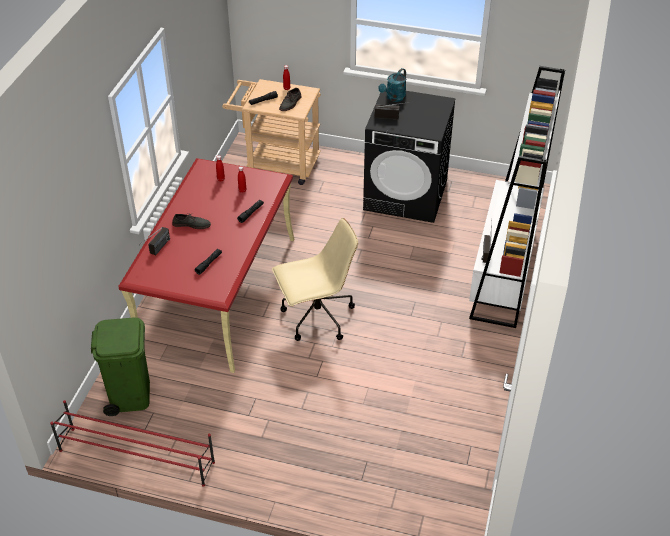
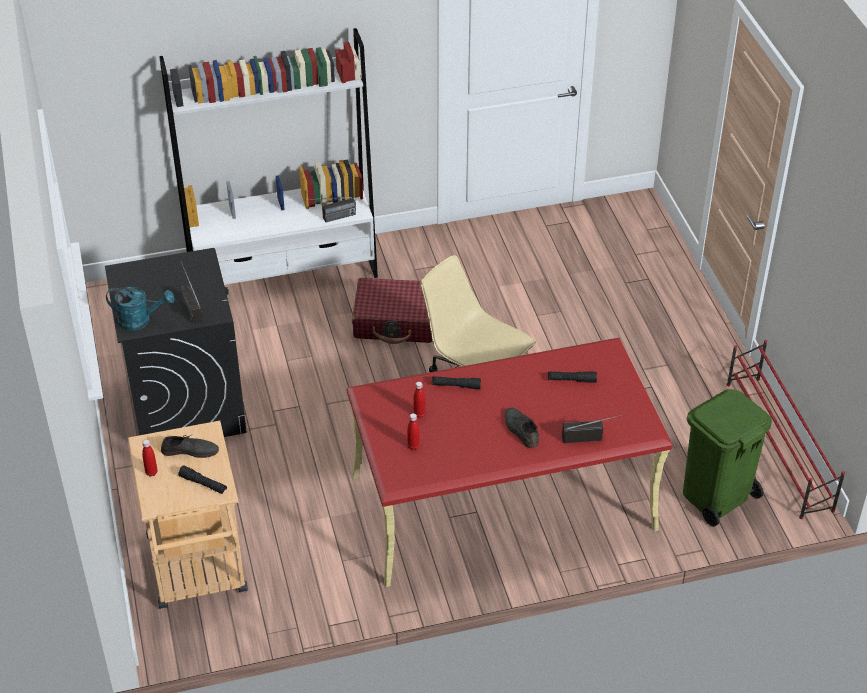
camera: 120 degrees left, 0 degrees up
none -> red suitcase [352,278,432,344]

